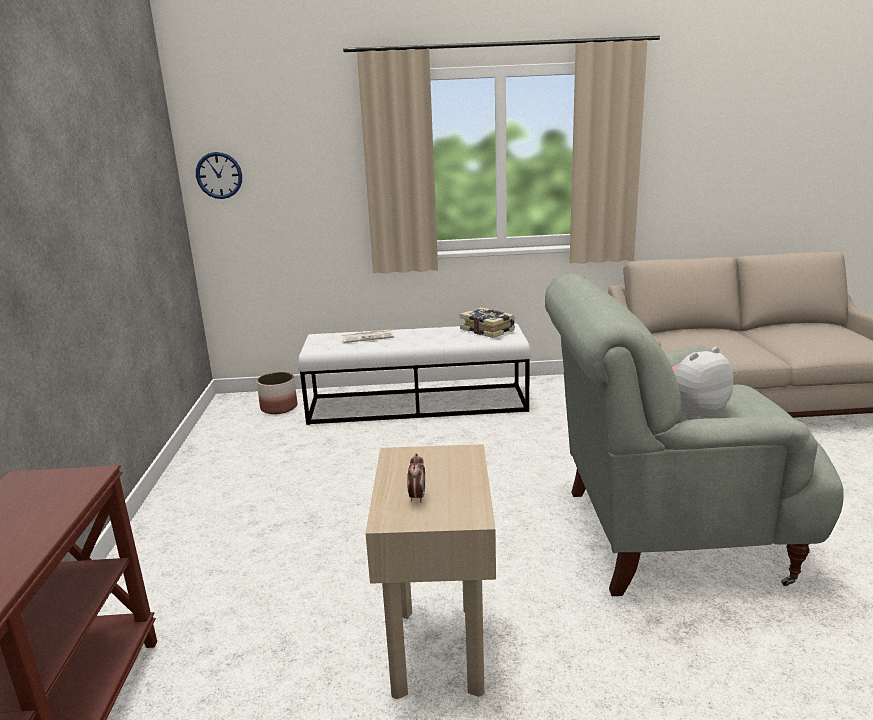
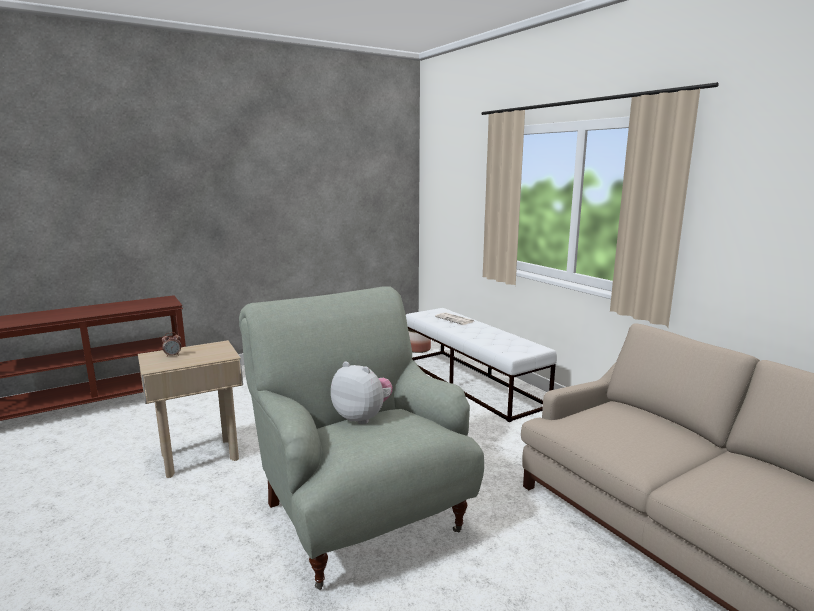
camera: 60 degrees right, 5 degrees down
wall clock [196,152,242,199] -> none
book [460,307,515,338] -> none

